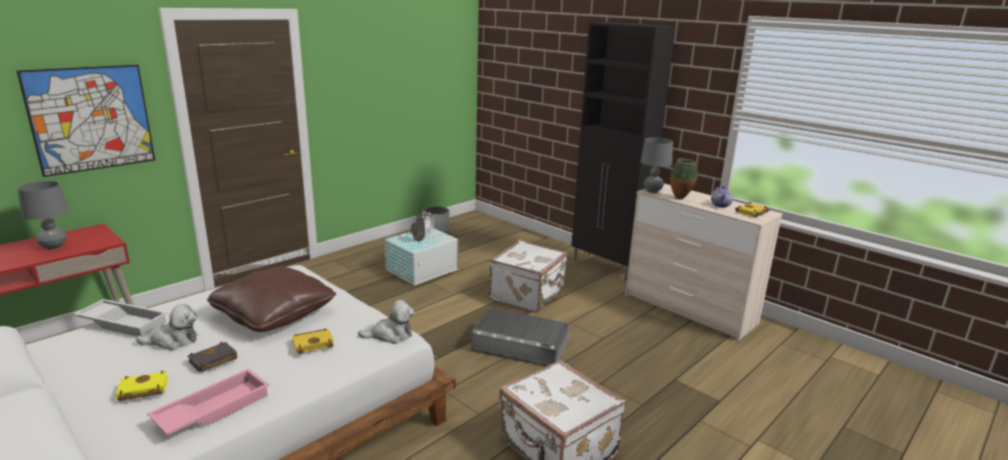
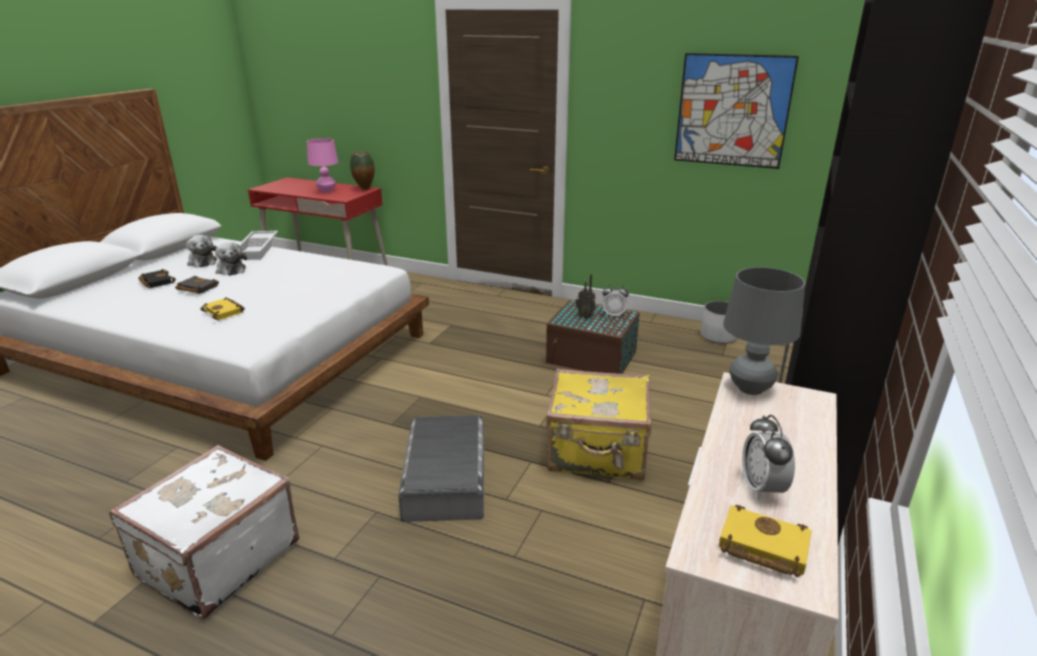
camera: 70 degrees right, 5 degrees up
picture [17,65,155,177] -> picture moved to [674,53,799,169]
grey table lamp [18,181,69,250] -> pink table lamp [307,138,338,193]
yellow book [116,371,168,401] -> black book [138,269,176,288]
pink tray [147,369,269,435] -> none
brown pillow [207,266,336,332] -> none
plush toy [358,300,415,344] -> plush toy moved to [186,235,217,268]
white storage box [385,228,458,285] -> brown storage box [546,300,640,374]
white suitcase [489,240,567,312] -> yellow suitcase [546,369,651,480]
vase [670,158,698,199] -> vase moved to [350,151,375,190]
teapot [711,186,733,208] -> alarm clock [742,415,795,500]

